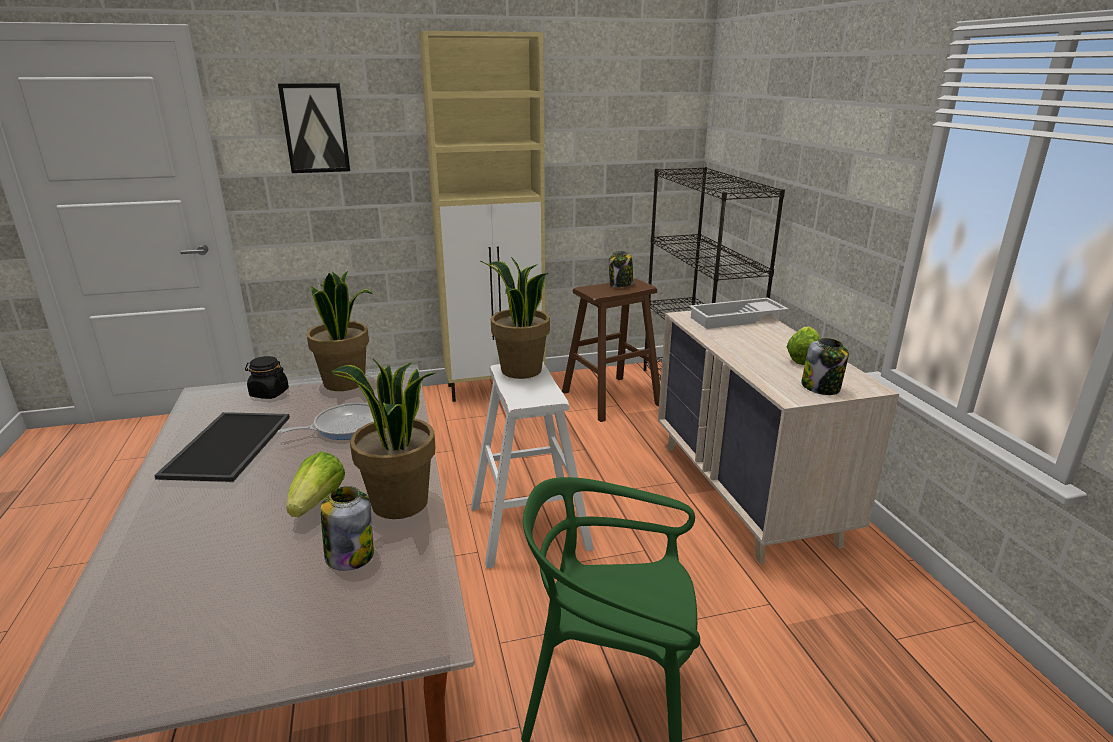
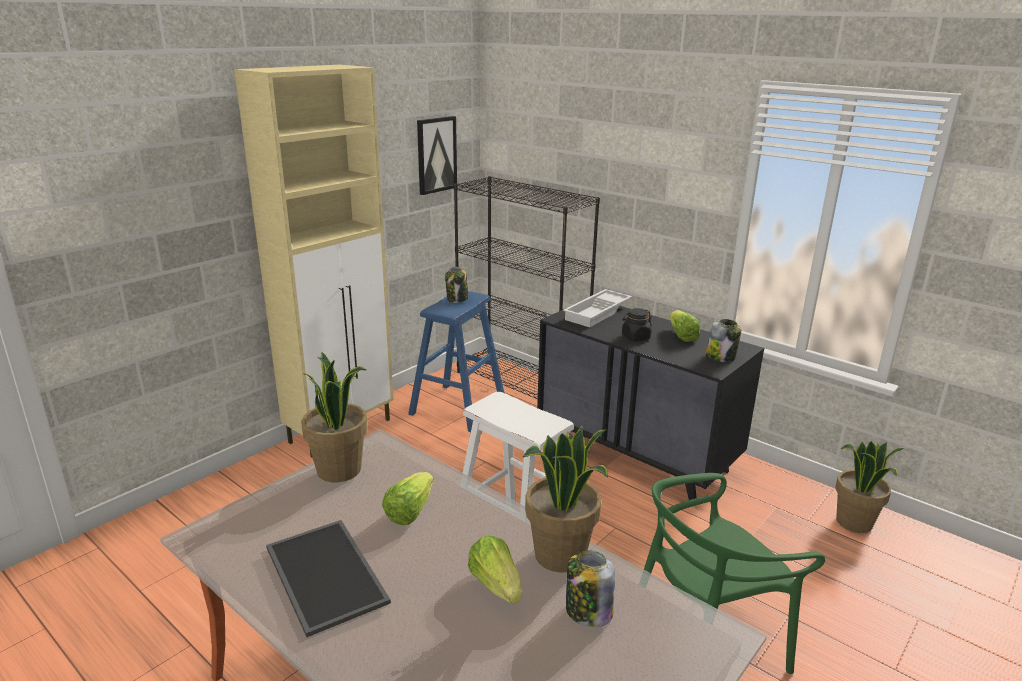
camera: 35 degrees left, 0 degrees up
black jar [245,356,289,399] -> black jar moved to [622,308,652,341]
frying pan [277,403,374,440] -> lettuce [382,472,433,525]
picture [278,83,350,173] -> picture moved to [417,116,457,195]
potted plant [481,257,550,379] -> potted plant moved to [836,441,904,533]
brown stool [562,278,660,422] -> blue stool [408,291,504,432]
beige dresser [658,311,899,564] -> black dresser [537,306,764,500]

